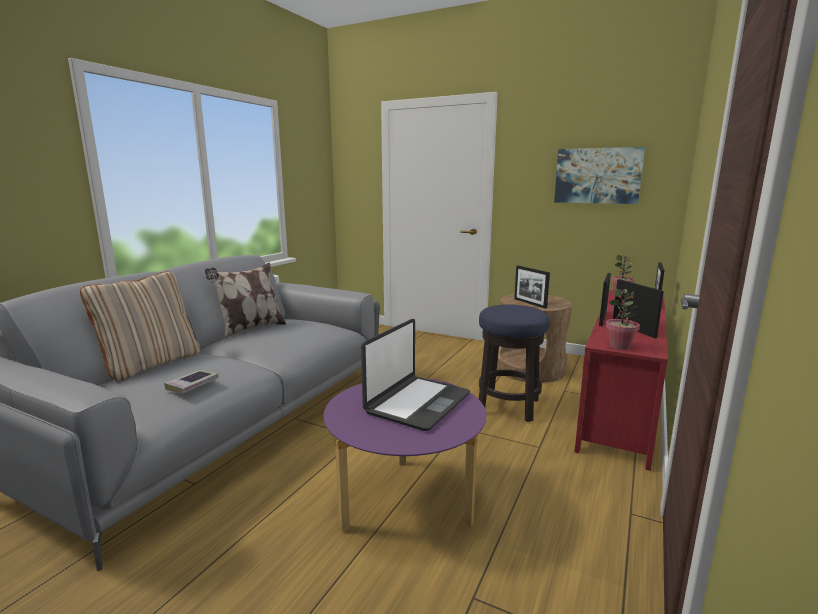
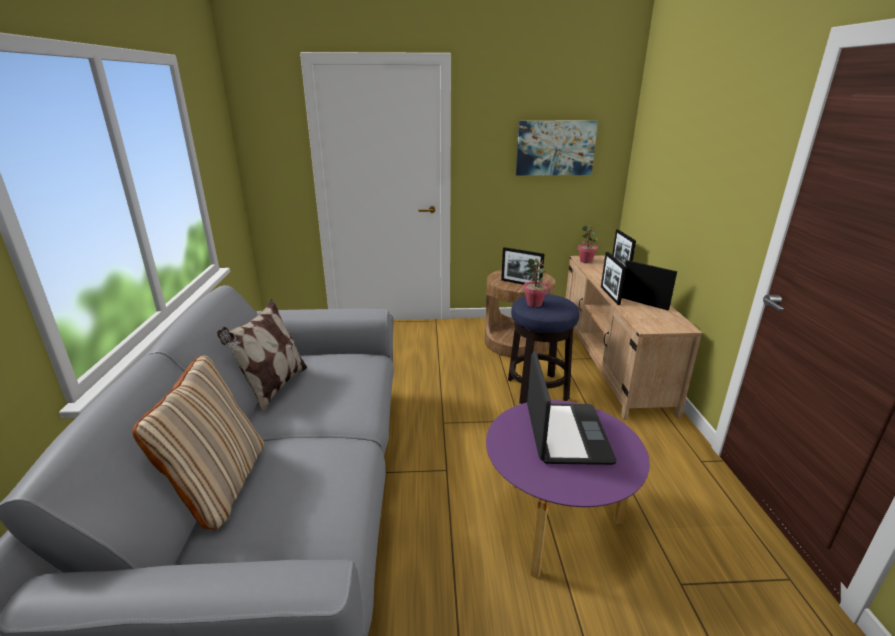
camera: 30 degrees left, 10 degrees up
book [164,370,219,393] -> none
red tv stand [575,290,668,471] -> beige tv stand [566,255,702,420]
potted plant [606,289,640,350] -> potted plant moved to [523,258,549,307]

